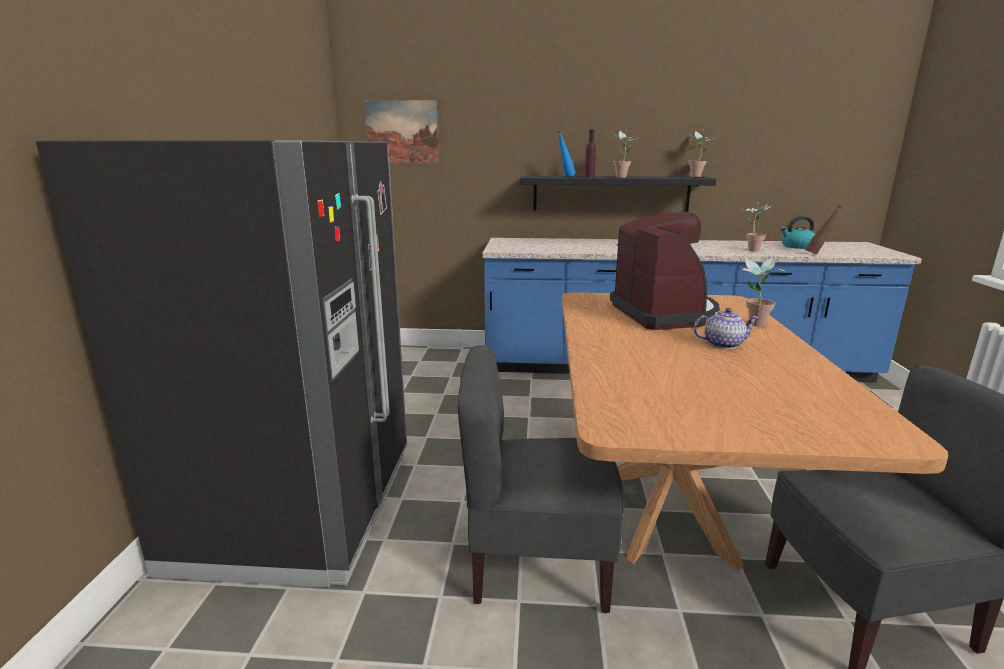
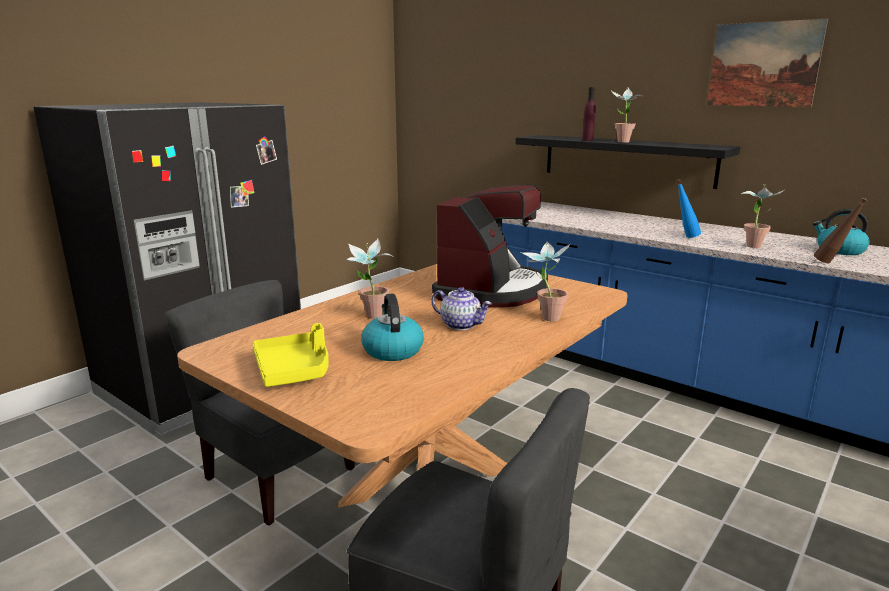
camera: 35 degrees right, 0 degrees up
picture [364,100,439,162] -> picture moved to [707,19,828,107]
blue bottle [558,130,575,177] -> blue bottle moved to [676,179,701,238]
potted plant [688,130,716,177] -> potted plant moved to [347,239,393,319]
none -> yellow tray [253,323,329,387]
none -> kettle [361,293,424,361]

